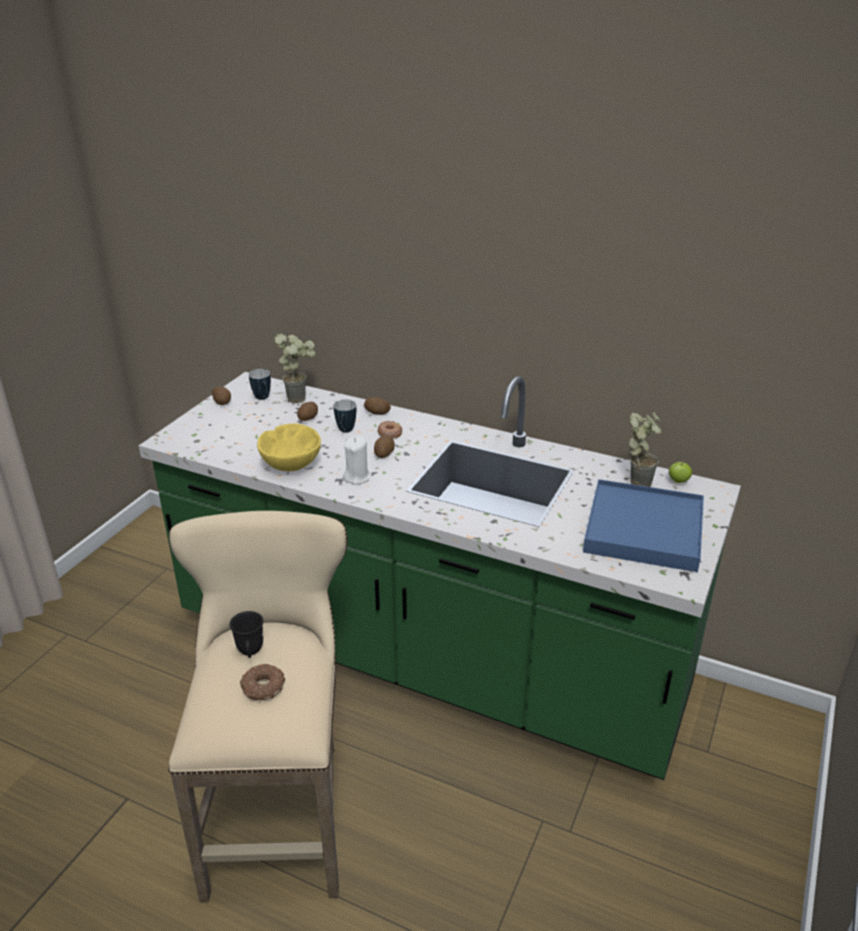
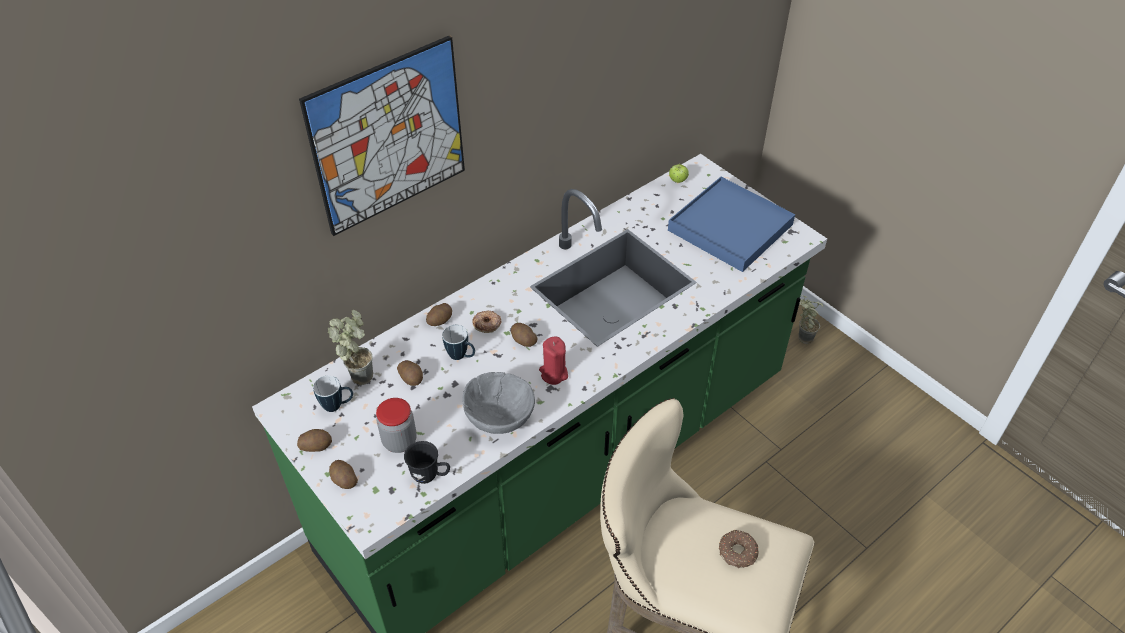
camera: 65 degrees left, 15 degrees up
black mug [229,611,264,658] -> black mug moved to [404,441,450,484]
yellow bowl [257,424,321,471] -> grey bowl [462,372,535,434]
white candle [343,436,370,485] -> red candle [539,337,568,385]
potted plant [629,412,661,487] -> potted plant moved to [798,295,823,344]
none -> picture [299,35,465,236]
none -> potato [329,460,358,489]
none -> jar [376,398,417,453]

